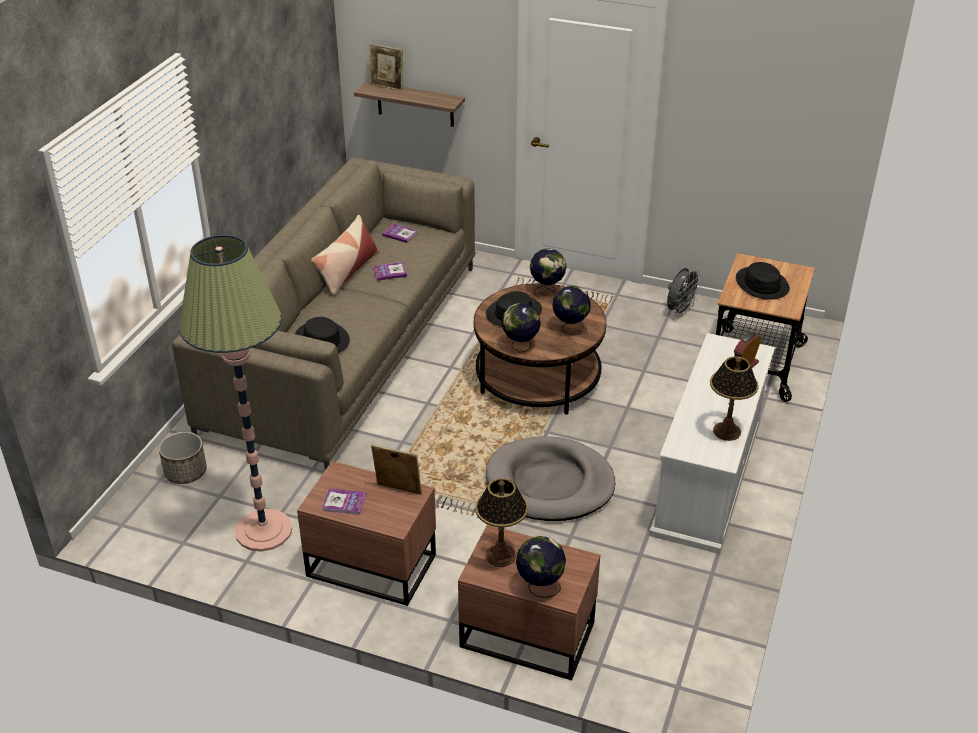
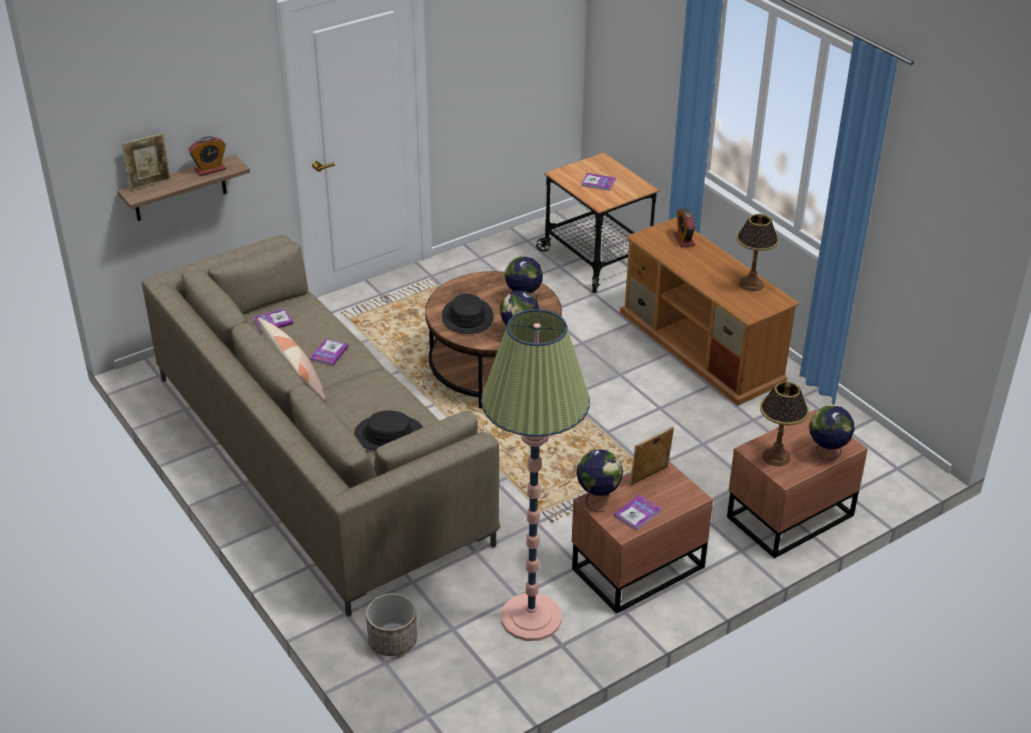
camera: 55 degrees left, 0 degrees up
grey dog bed [486,436,615,521] -> none
globe [530,248,567,297] -> globe moved to [576,450,623,512]
white tv stand [649,333,775,554] -> brown tv stand [620,217,800,406]
grey fan [667,268,702,317] -> none
black hat [736,262,790,300] -> book [581,173,616,191]
none -> alarm clock [188,136,226,176]

